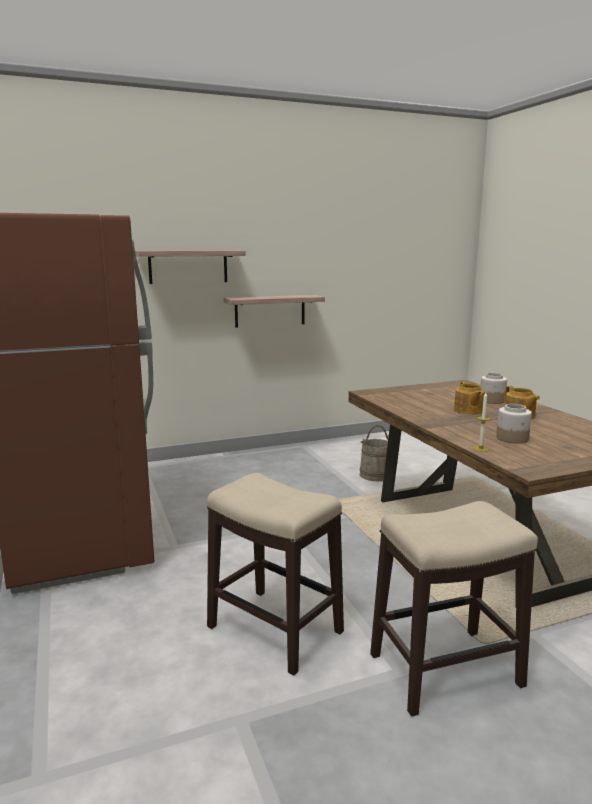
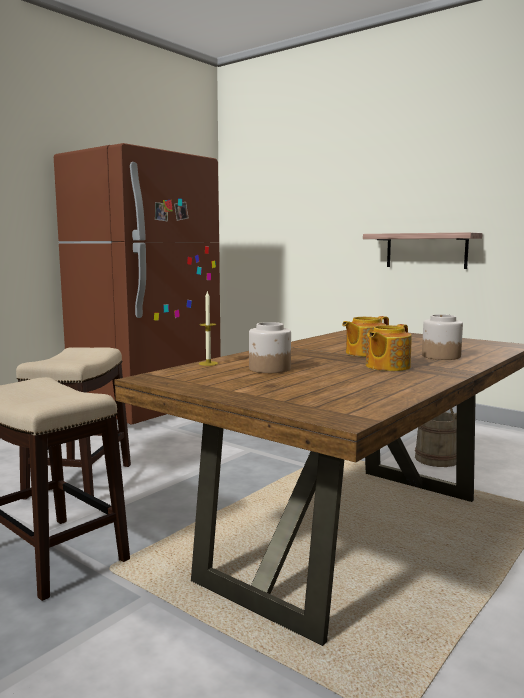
camera: 60 degrees right, 5 degrees down
shelf [135,251,246,284] -> none

